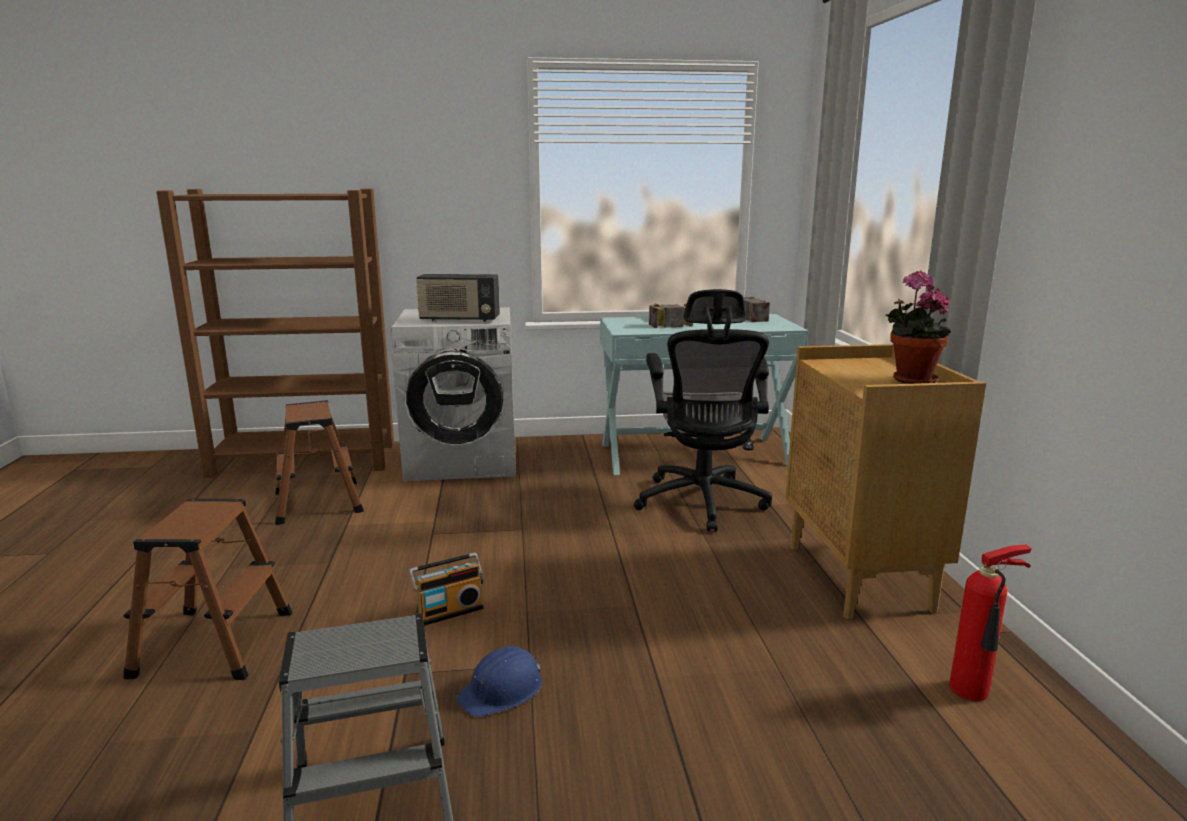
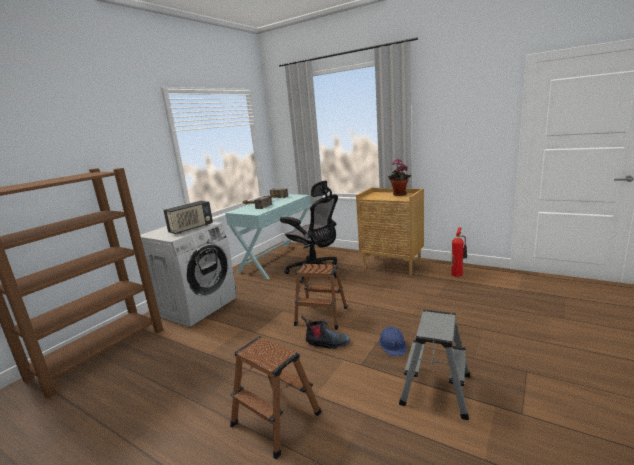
camera: 50 degrees left, 0 degrees up
brown step ladder [275,400,364,525] -> brown step ladder moved to [294,263,347,330]
radio [409,553,483,626] -> boot [301,315,350,349]

